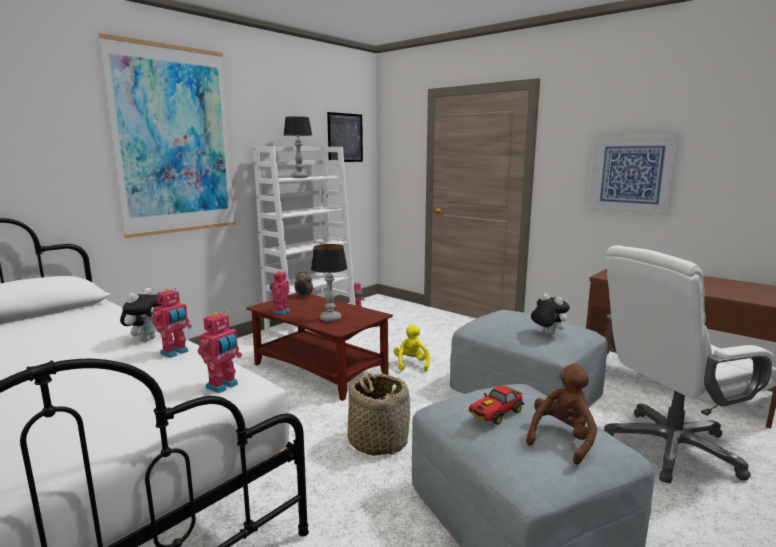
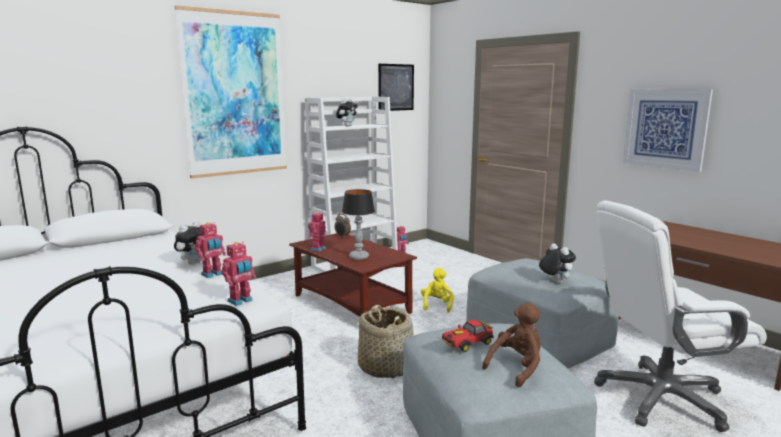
camera: 10 degrees right, 0 degrees up
table lamp [284,116,312,178] -> plush toy [336,99,358,126]

